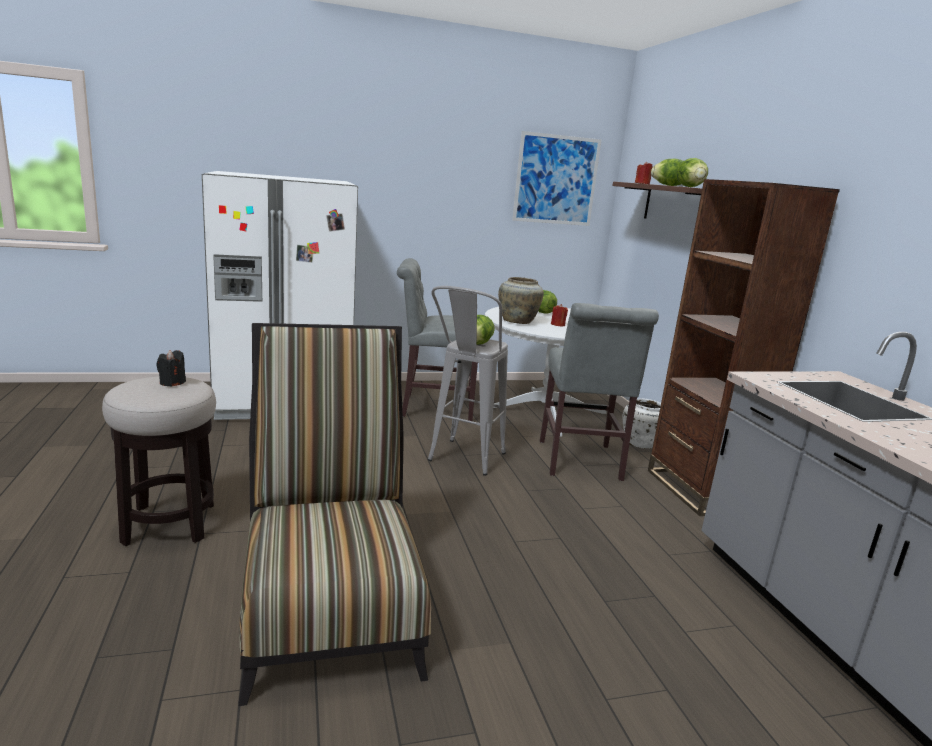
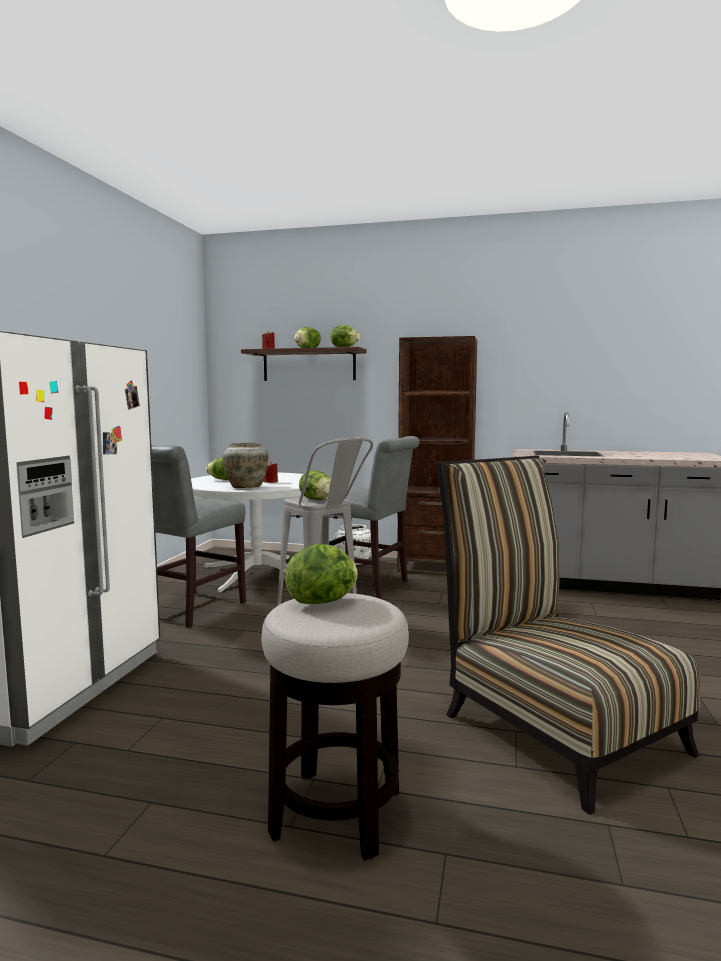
camera: 60 degrees left, 10 degrees down
black candle [156,350,186,387] -> lettuce [285,544,358,604]
chair [238,323,431,706] -> chair turned 45 degrees clockwise [436,456,700,815]
picture [512,131,601,226] -> none

